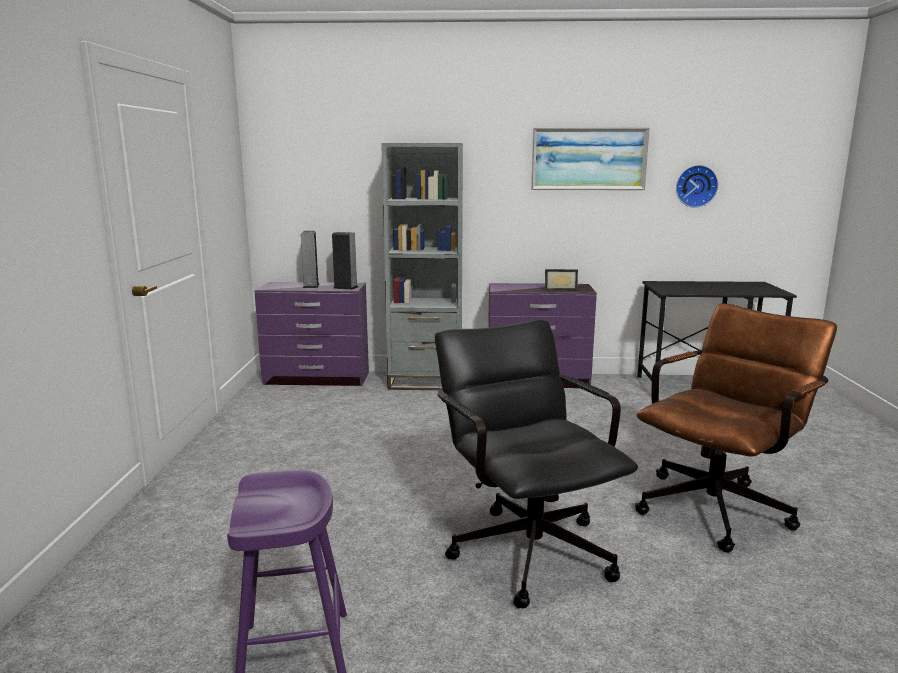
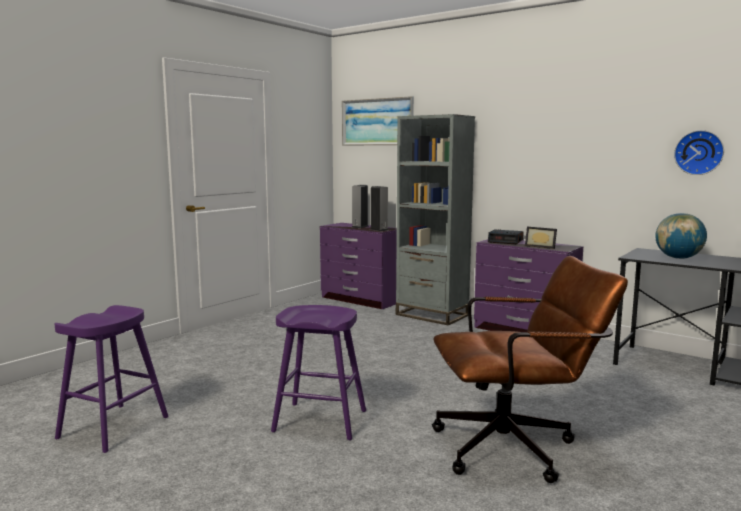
camera: 35 degrees right, 5 degrees down
black office chair [435,320,638,608] -> purple stool [271,305,366,440]
picture [531,127,650,190] -> picture moved to [342,96,414,145]
none -> alarm clock [488,229,524,244]
none -> globe [655,213,707,259]

